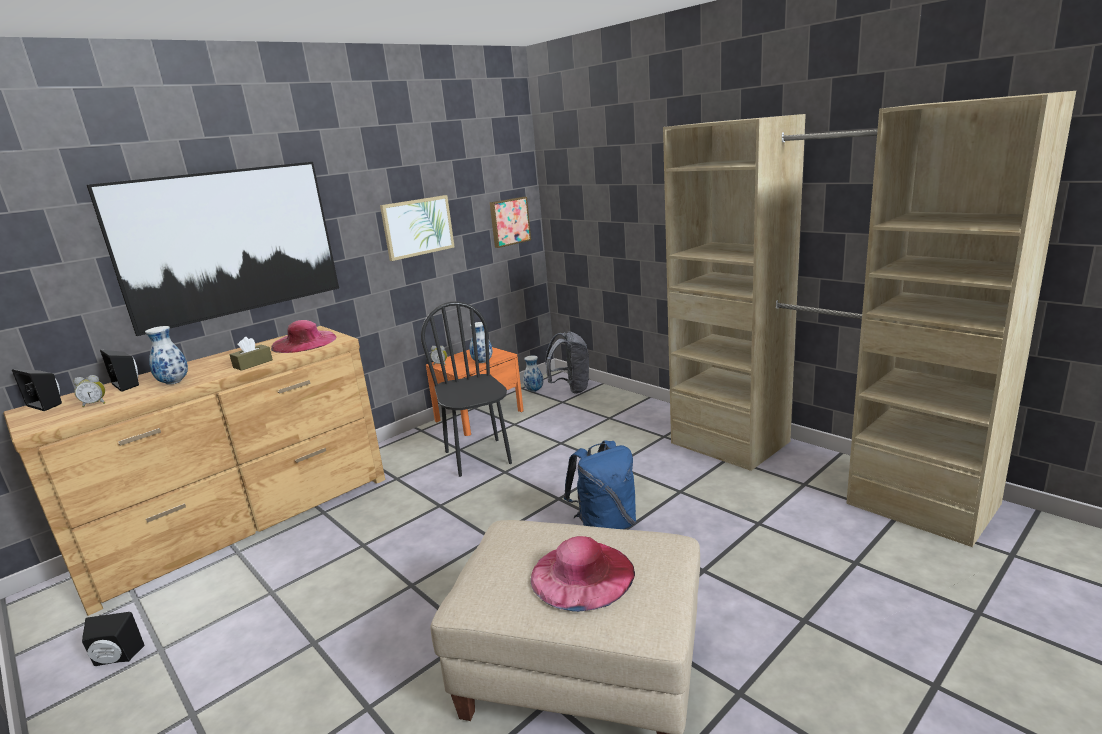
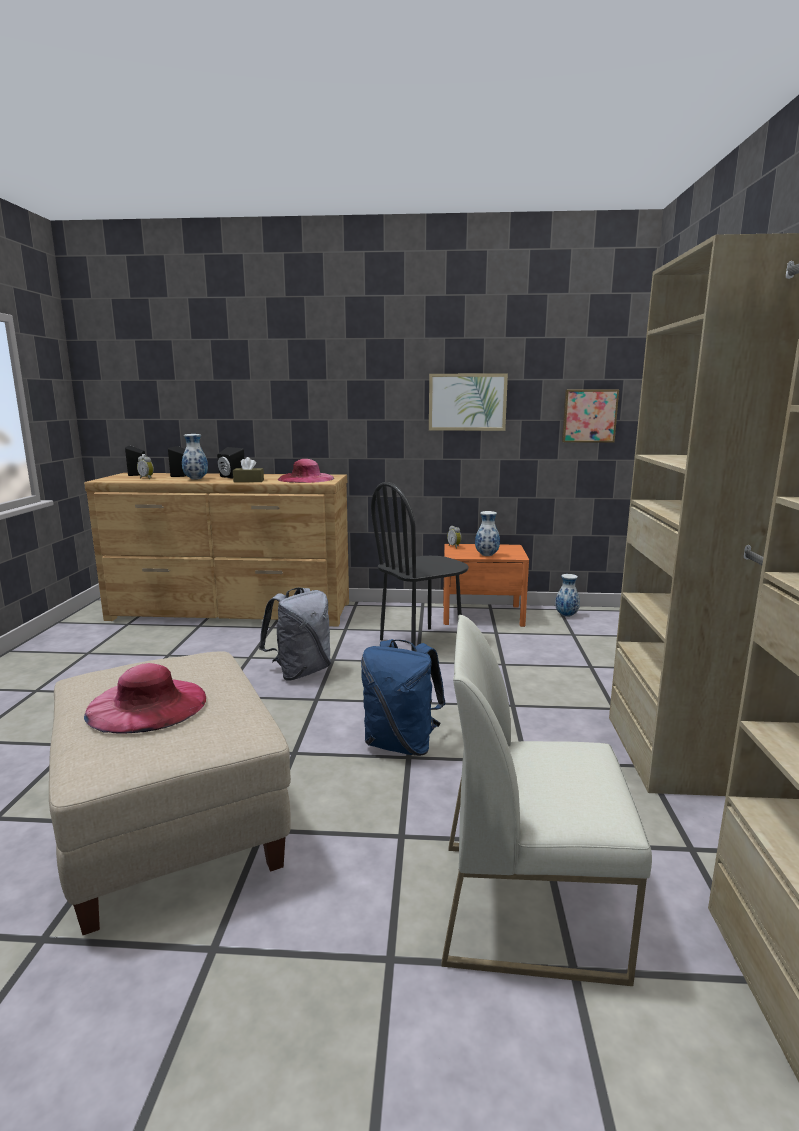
camera: 45 degrees right, 5 degrees down
black speaker [82,612,145,666] -> black speaker moved to [217,447,244,479]
picture [87,162,339,336] -> none
black chair [421,301,512,477] -> black chair turned 150 degrees counterclockwise [371,482,469,651]
grey backpack [545,331,589,394] -> grey backpack moved to [259,588,331,681]
none -> white chair [441,615,652,986]

